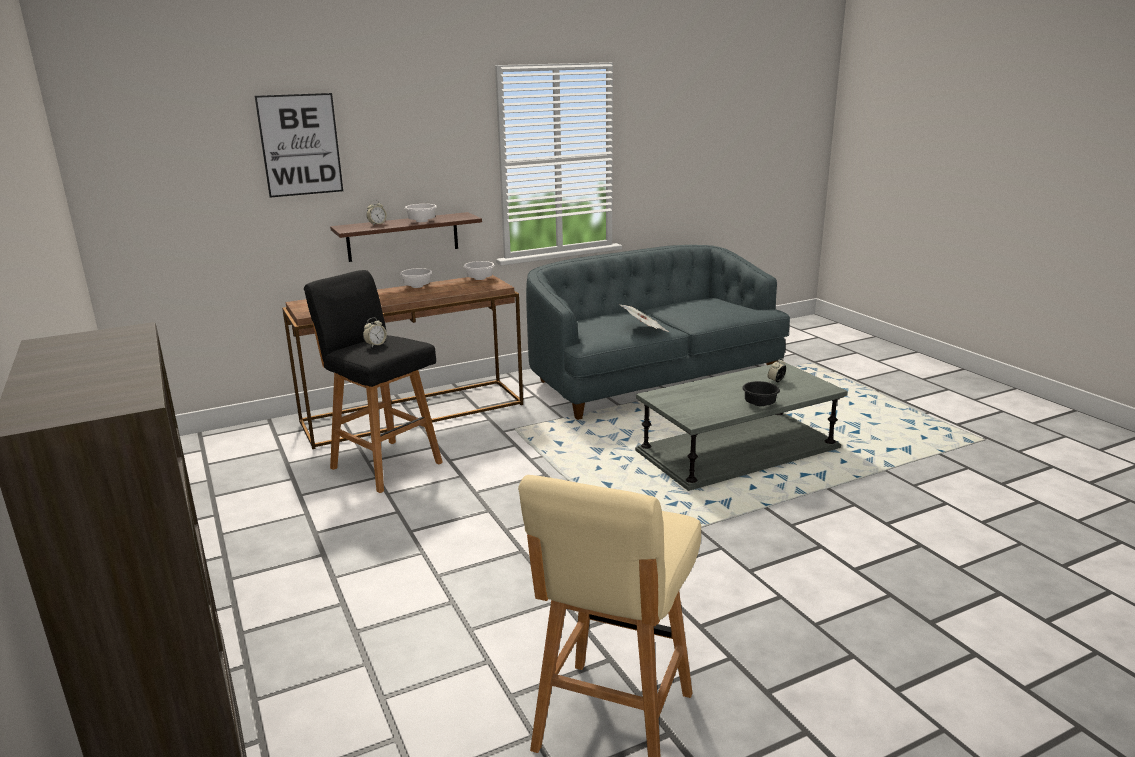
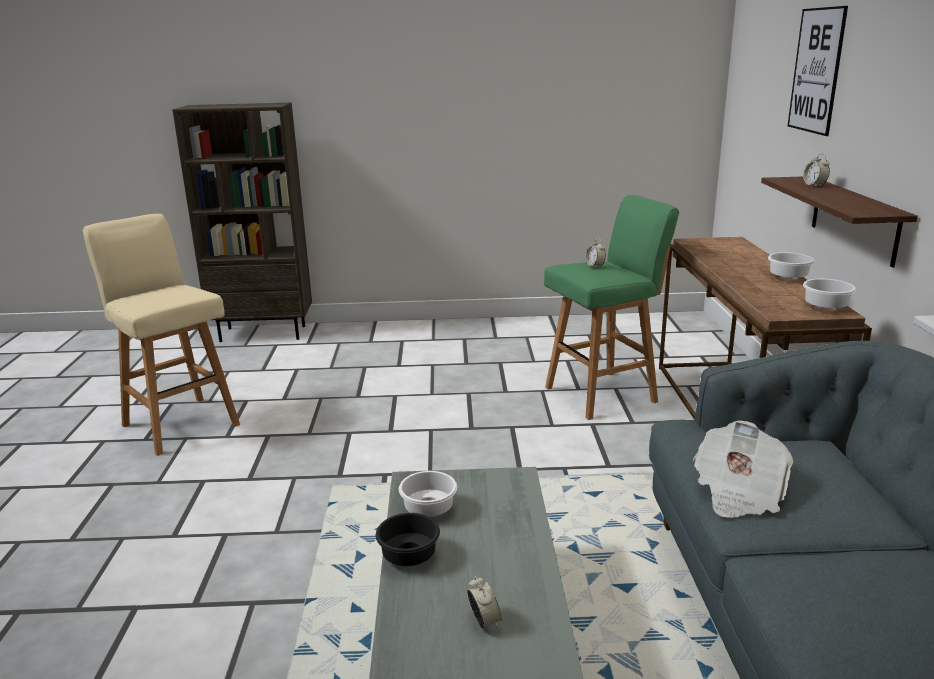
camera: 115 degrees right, 0 degrees up
black stool [304,270,443,493] -> green stool [544,195,679,420]
white bowl [405,204,437,222] -> white bowl moved to [399,471,457,517]

